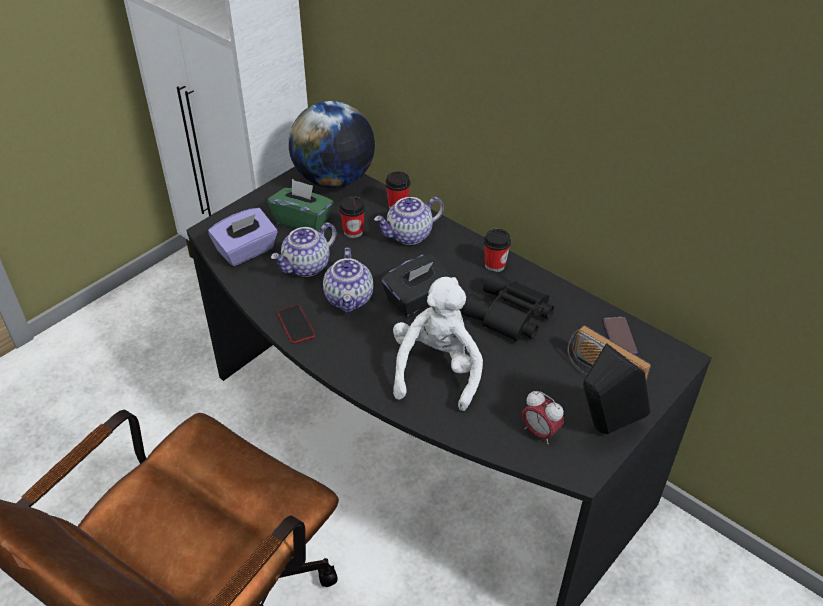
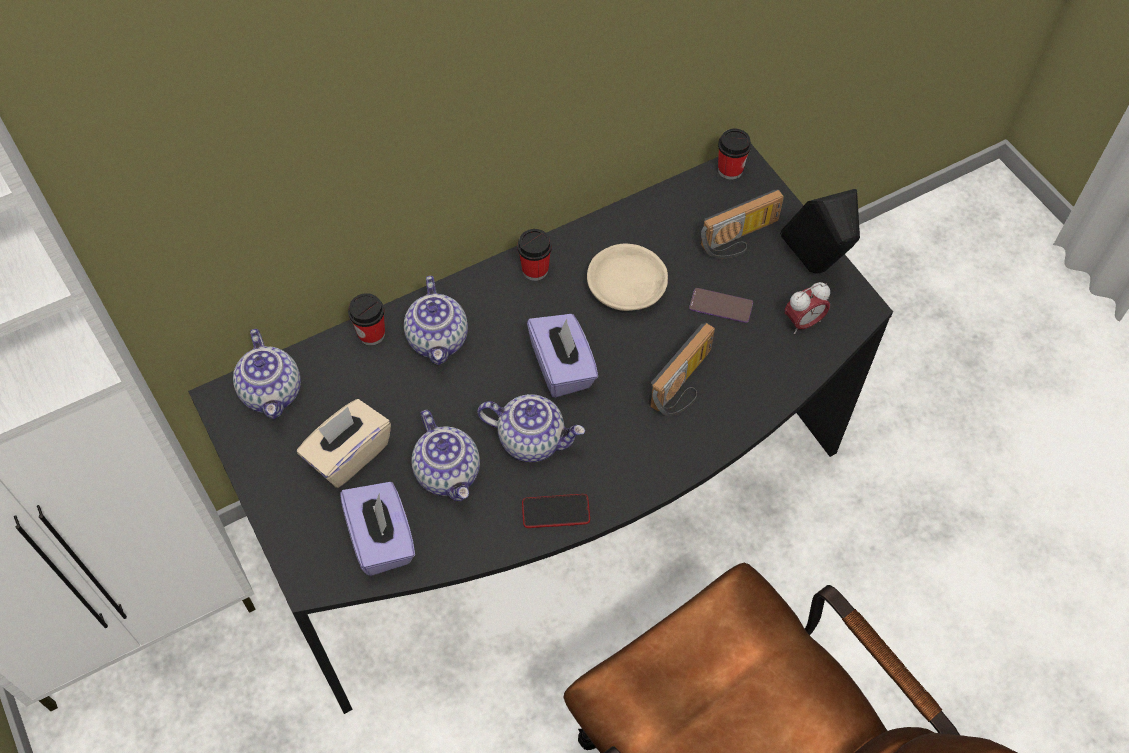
camera: 70 degrees left, 15 degrees up
green tissue box [267,179,333,231] -> beige tissue box [297,399,391,488]
globe [289,101,375,188] -> teapot [233,329,301,419]
cup [339,196,365,238] -> cup moved to [718,129,751,180]
black tissue box [381,253,452,316] -> purple tissue box [527,314,598,398]
white plush toy [393,277,483,411] -> radio [649,323,715,416]
black binoculars [462,271,554,342] -> beige bowl [587,244,668,311]
phone [603,317,637,354] -> phone moved to [689,288,753,323]

